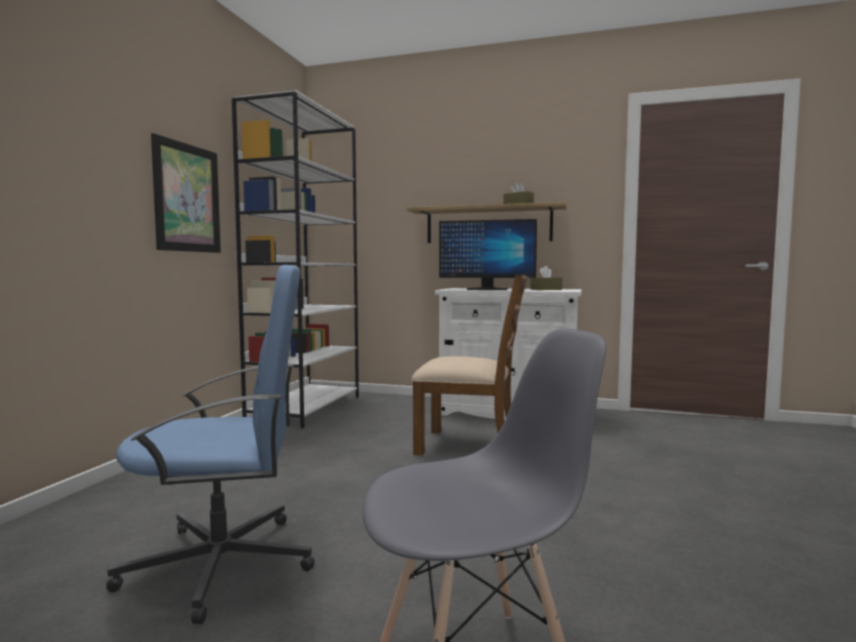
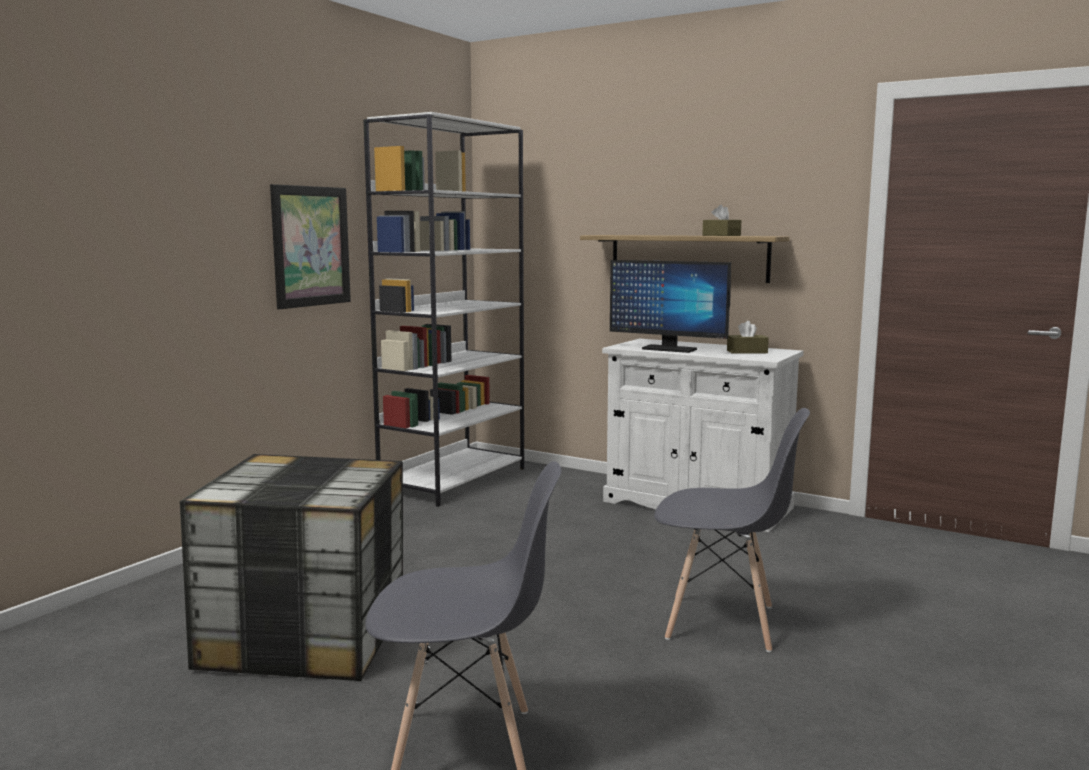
camera: 15 degrees right, 5 degrees up
blue office chair [106,265,315,624] -> storage box [180,454,403,681]
brown chair [411,274,527,456] -> none
none -> grey chair [654,408,810,652]

